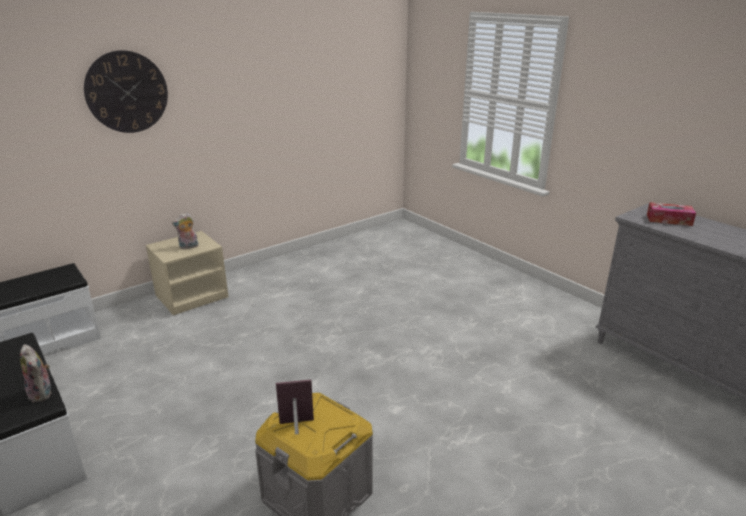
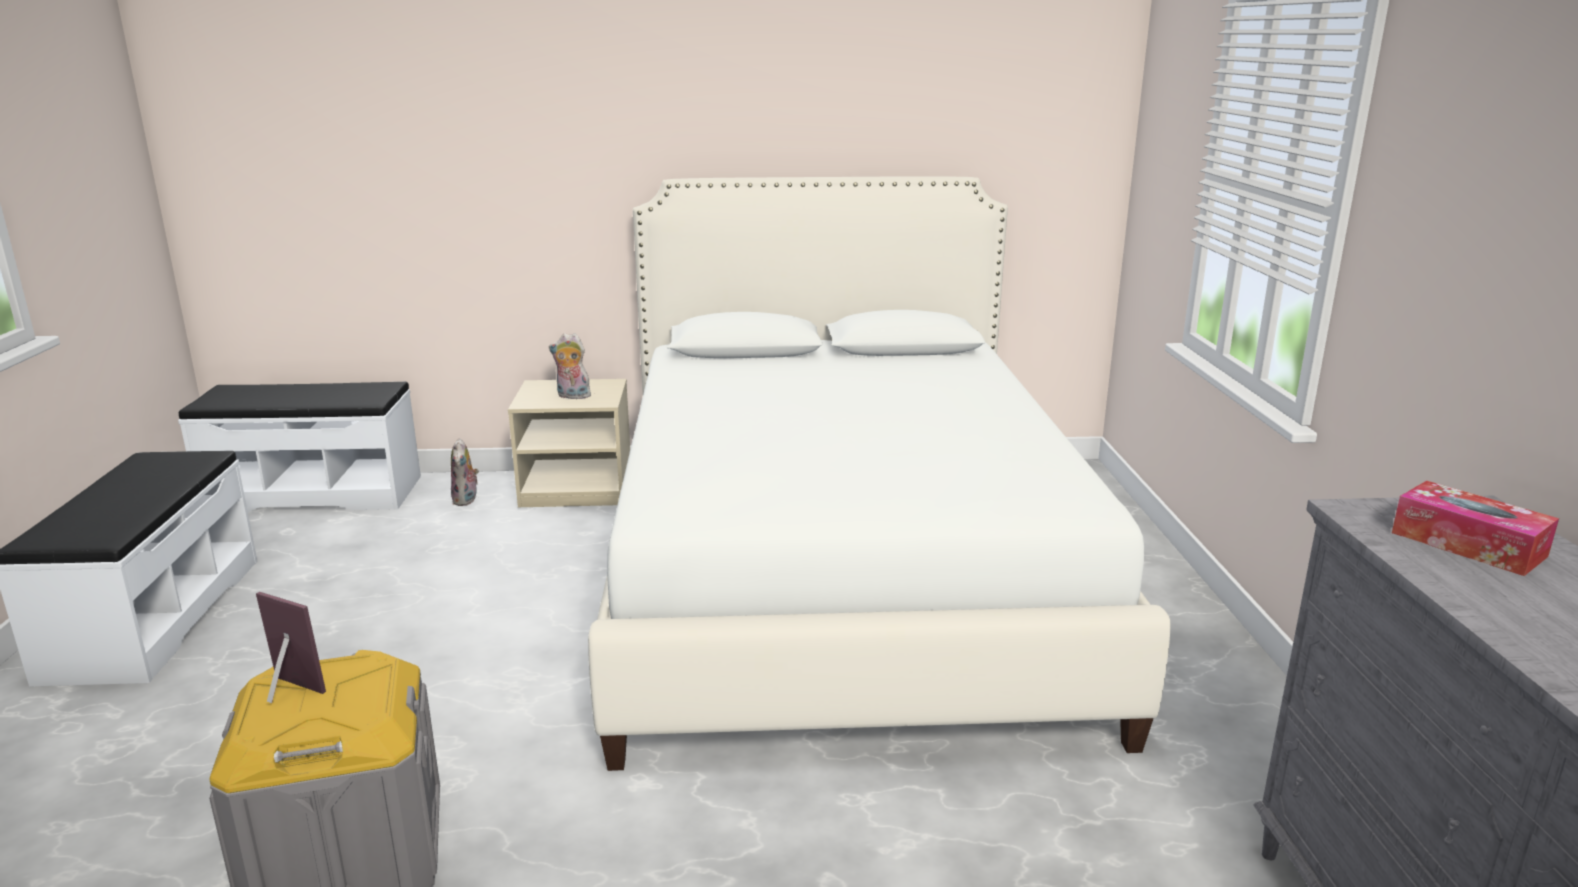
camera: 35 degrees right, 5 degrees down
plush toy [20,344,51,402] -> plush toy moved to [451,438,479,506]
wall clock [84,50,168,133] -> none
none -> white bed [588,176,1171,771]

